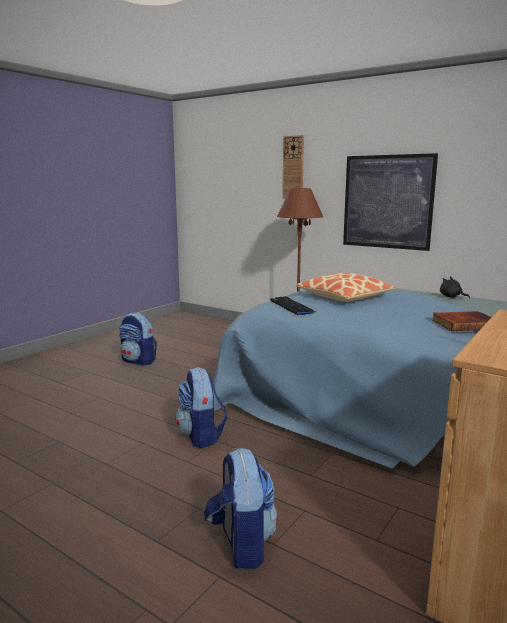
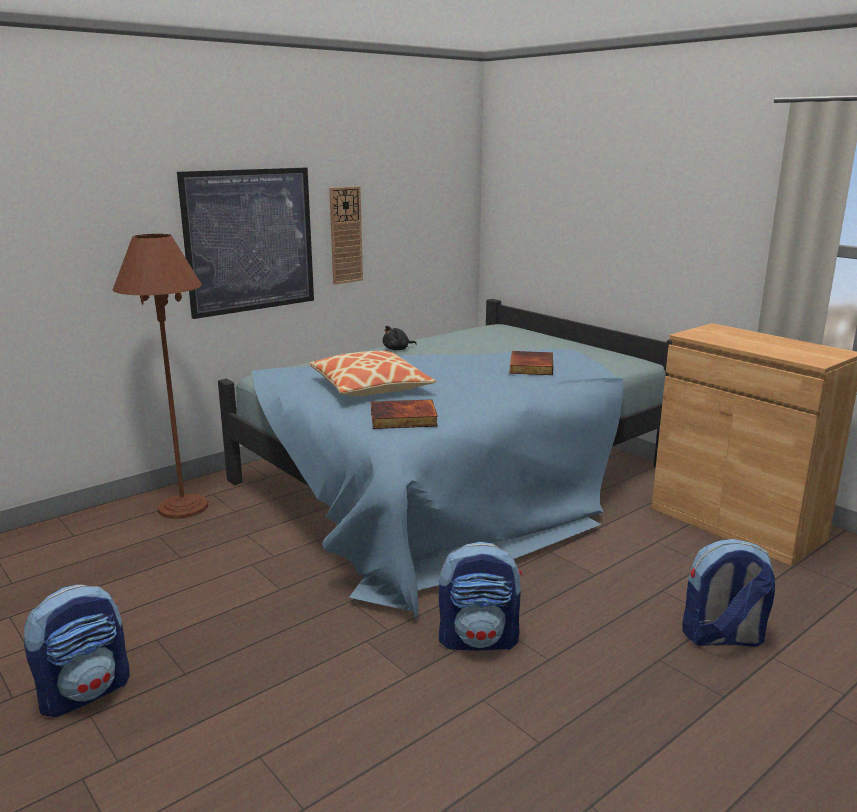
camera: 75 degrees left, 5 degrees up
keyboard [270,296,315,315] -> book [371,399,438,429]
wall clock [282,135,304,199] -> wall clock moved to [329,186,363,284]

